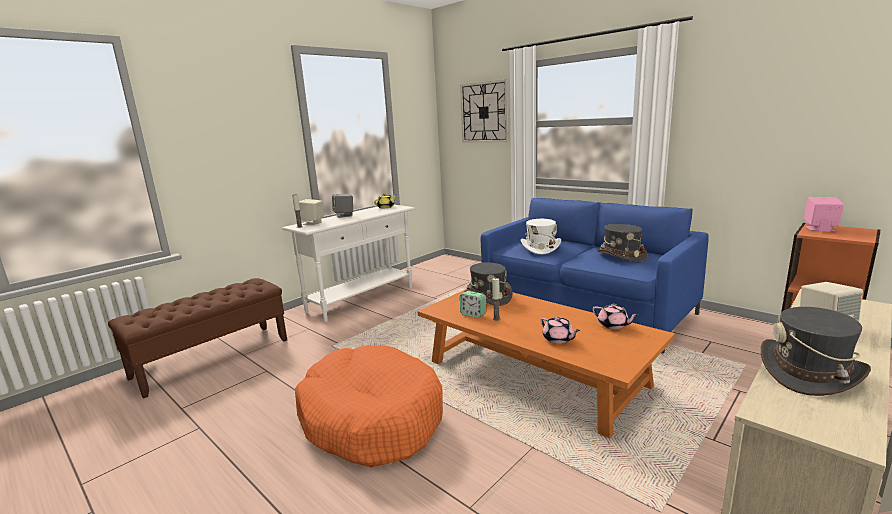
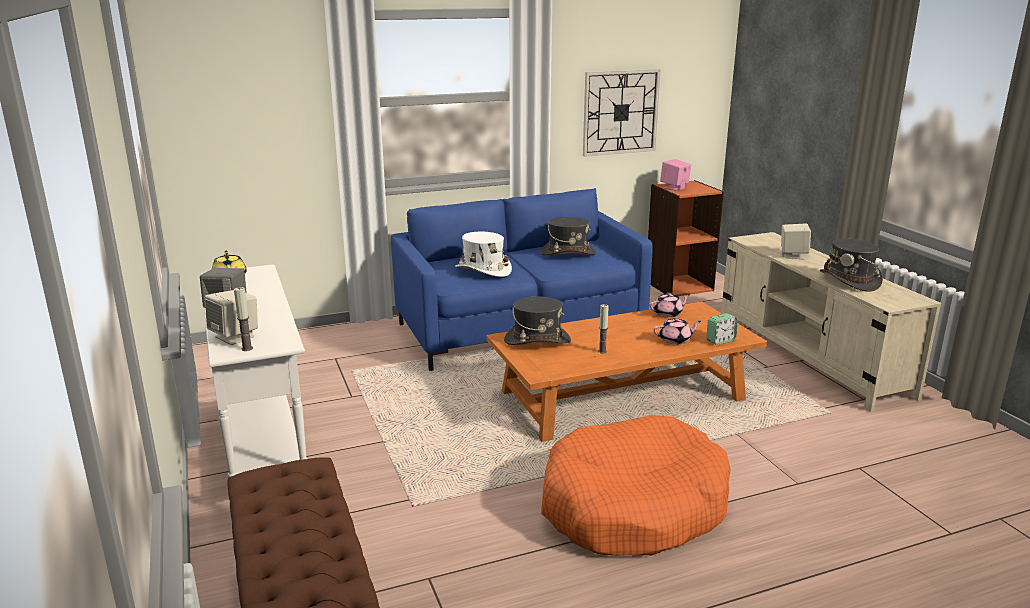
camera: 65 degrees left, 5 degrees up
wall clock [460,79,509,142] -> wall clock moved to [583,69,661,157]
alarm clock [460,291,486,318] -> alarm clock moved to [707,313,738,345]

